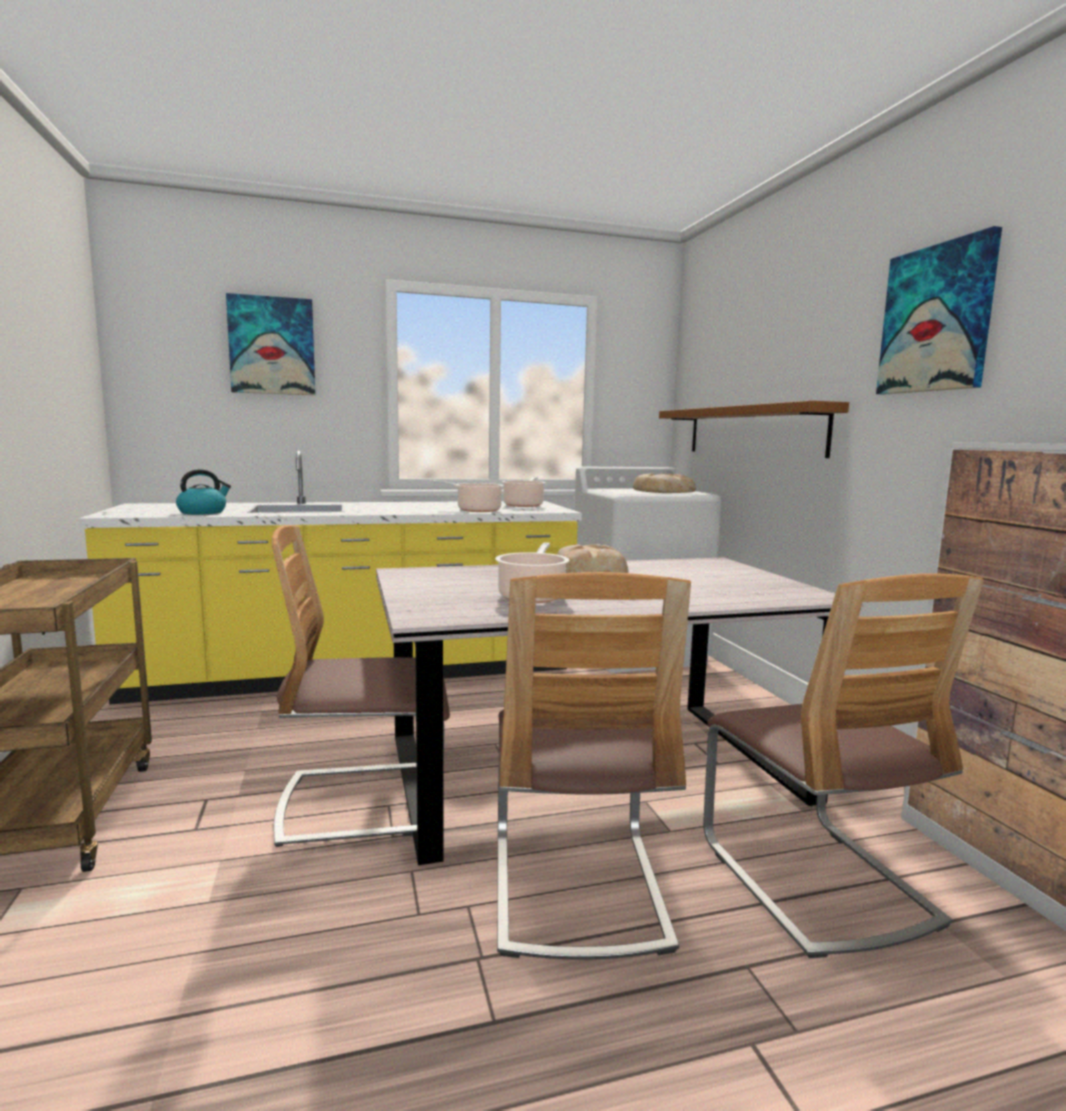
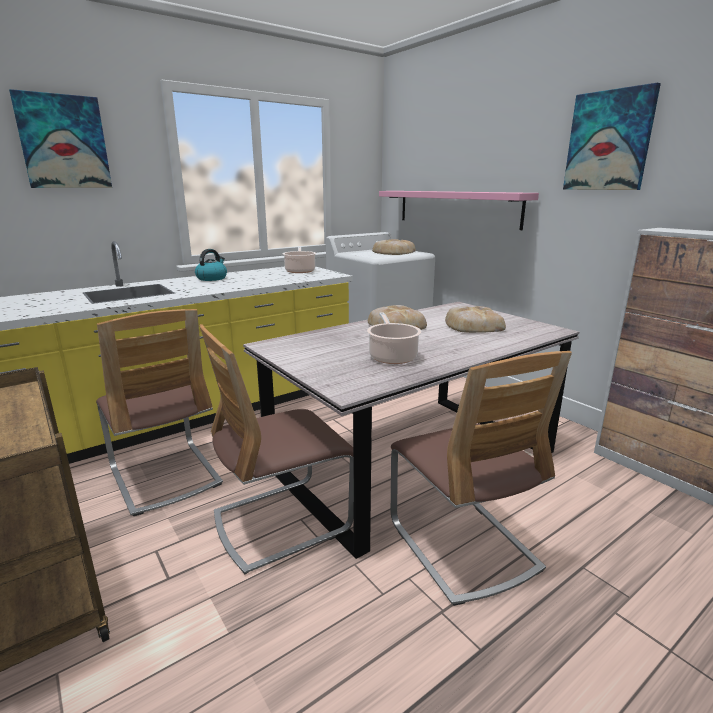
camera: 20 degrees left, 10 degrees up
kettle [176,469,231,515] -> kettle moved to [195,249,227,281]
cooking pot [430,480,504,512] -> none
brown shelf [659,401,849,458] -> pink shelf [379,191,539,230]
chair [703,573,984,958] -> chair moved to [96,309,223,516]
none -> bread [445,306,506,333]

